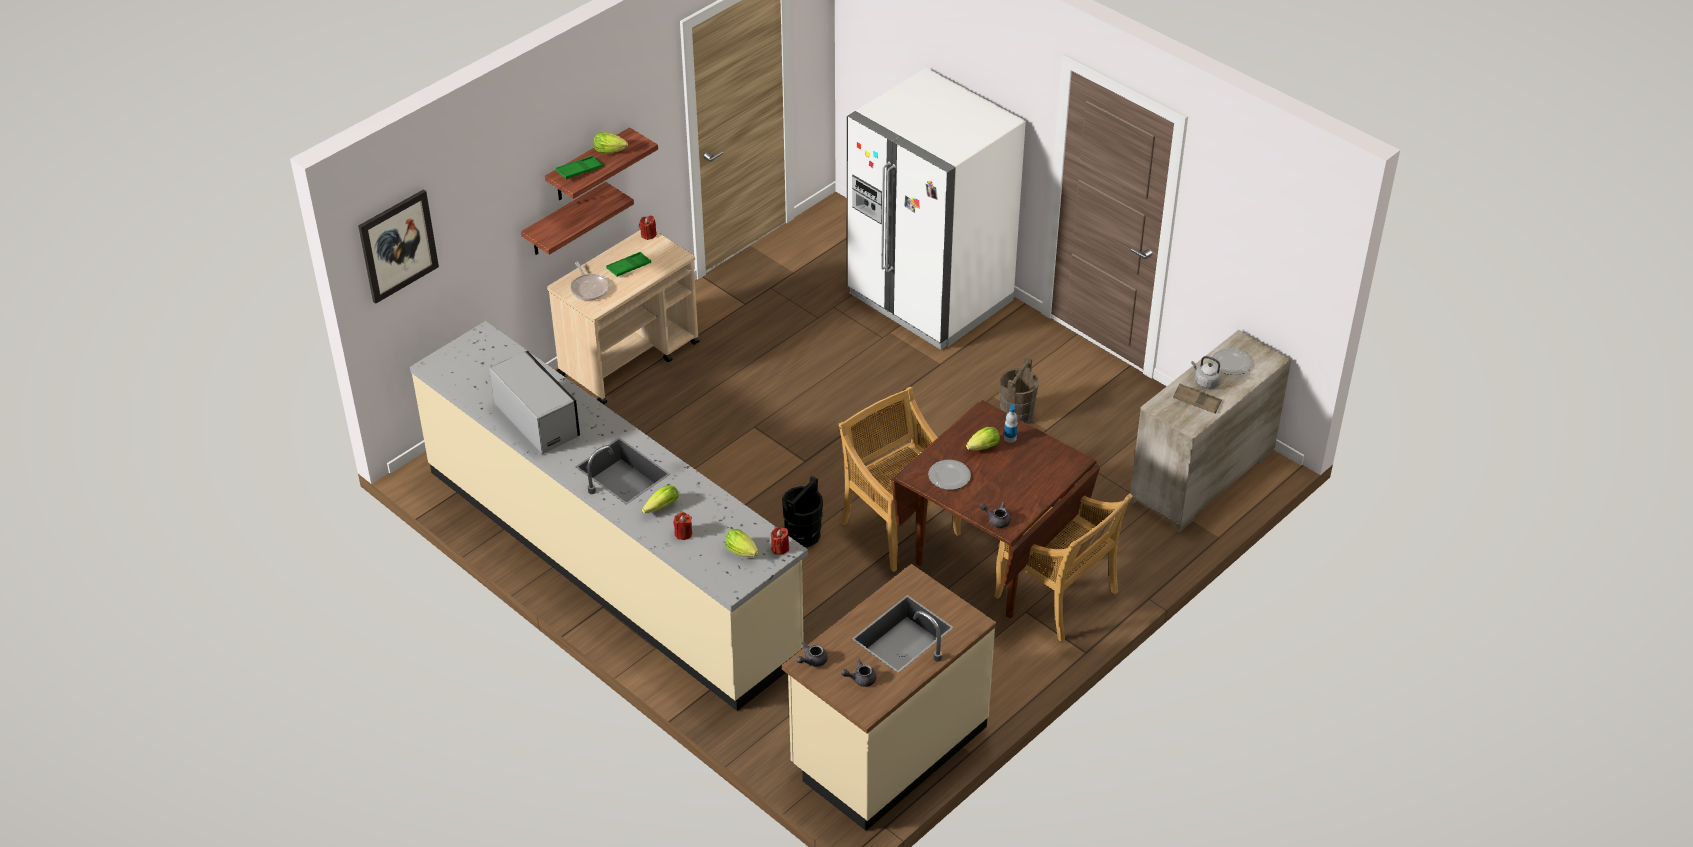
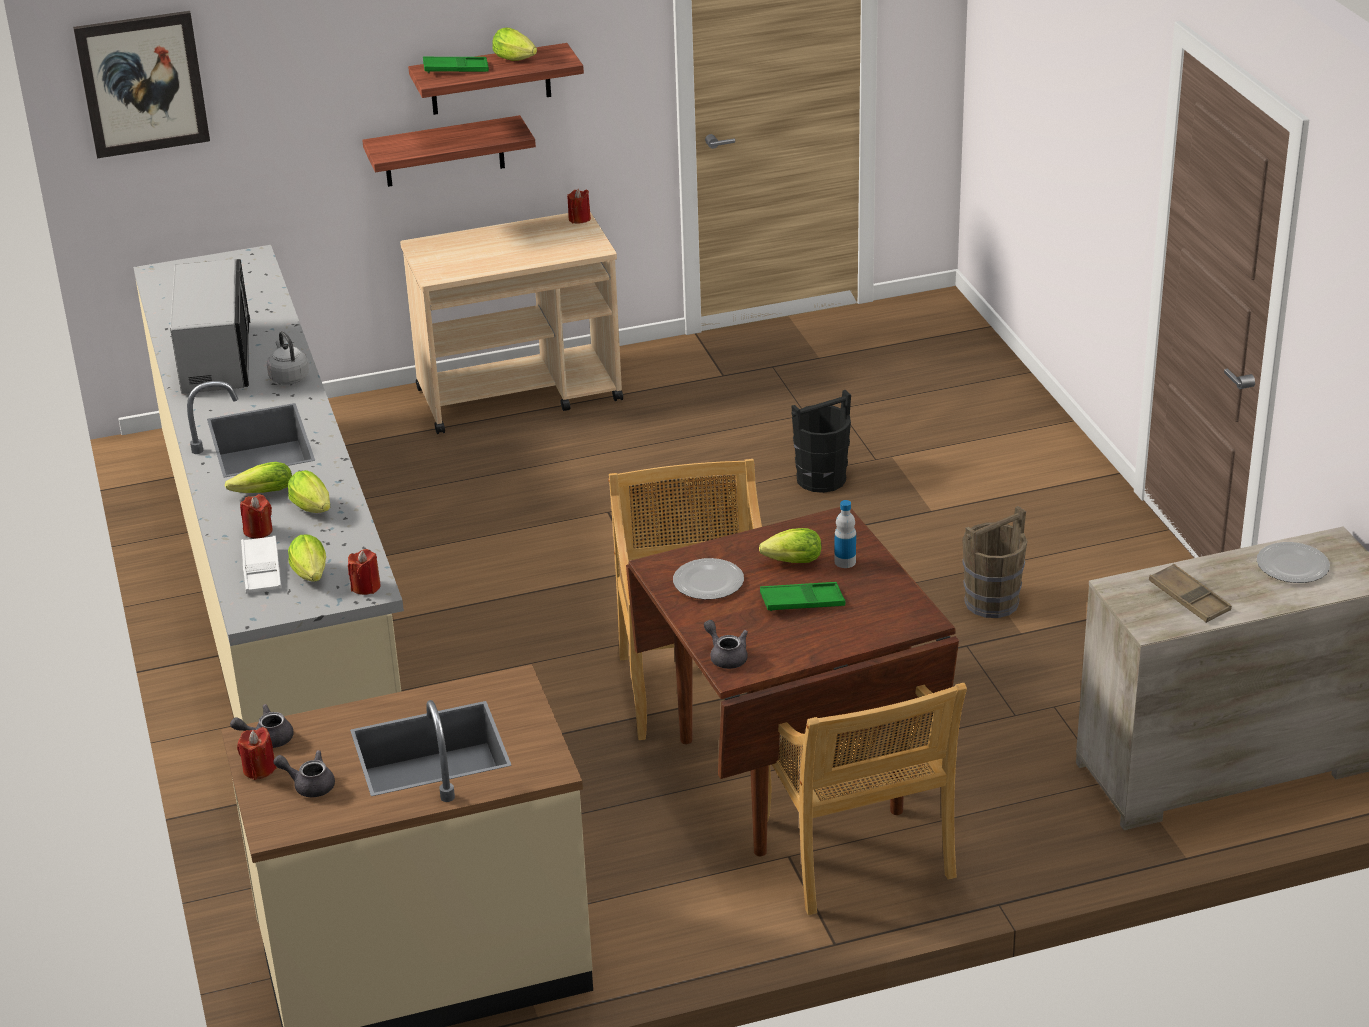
camera: 30 degrees right, 10 degrees down
frying pan [570,262,609,301] -> none
green tray [606,252,651,277] -> green tray moved to [760,582,846,611]
black bucket [782,475,823,547] -> black bucket moved to [791,390,851,493]
white fridge [847,68,1026,350] -> none
grey kettle [1191,356,1222,389] -> grey kettle moved to [267,331,309,385]
none -> red candle [237,727,277,780]
none -> white tray [241,536,281,594]
none -> lettuce [288,470,330,513]

